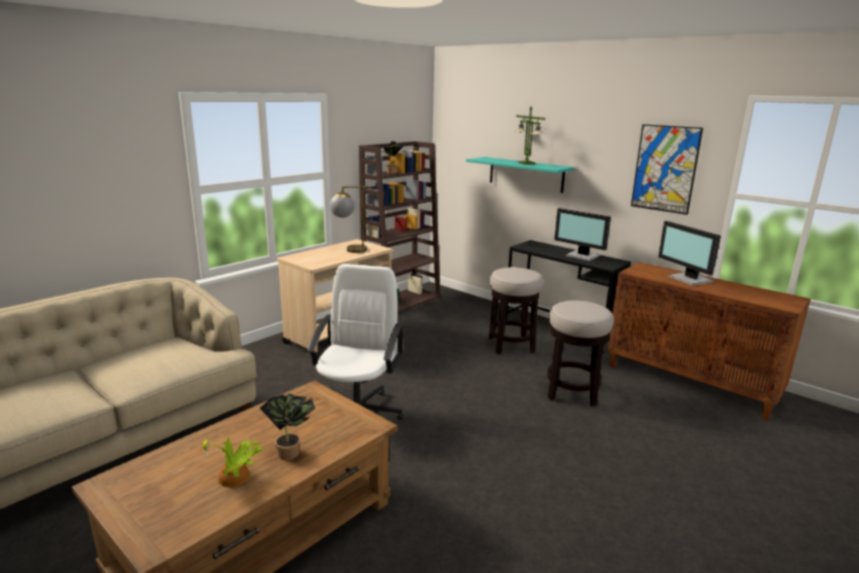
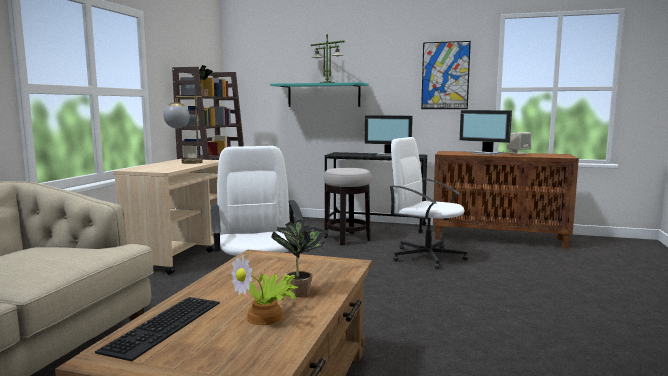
camera: 25 degrees left, 10 degrees down
stool [547,300,614,406] -> white office chair [389,137,468,269]
none -> keyboard [95,297,220,361]
none -> beige speaker [507,132,531,154]

